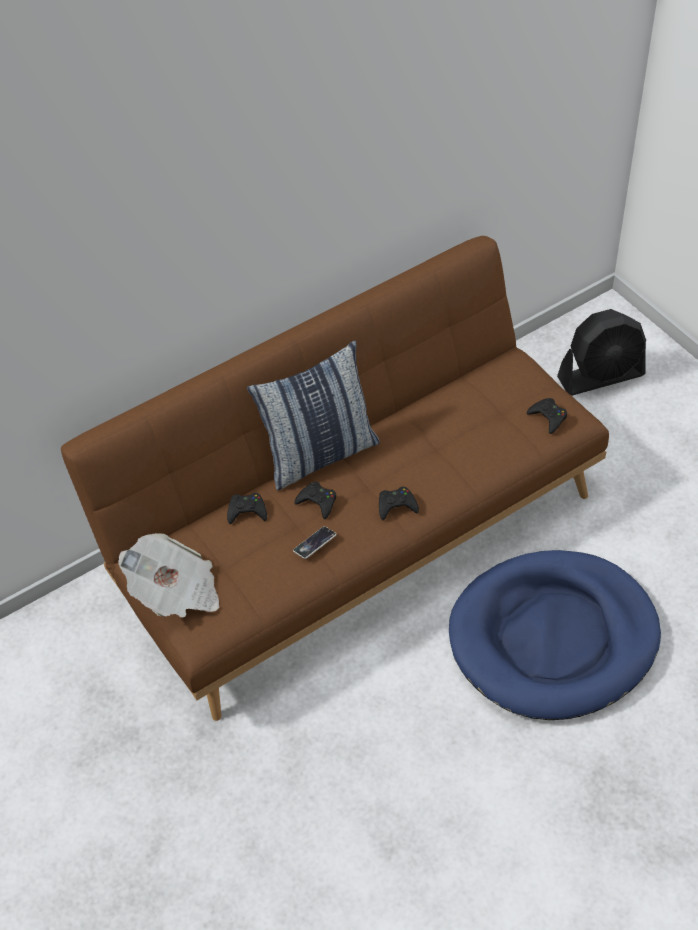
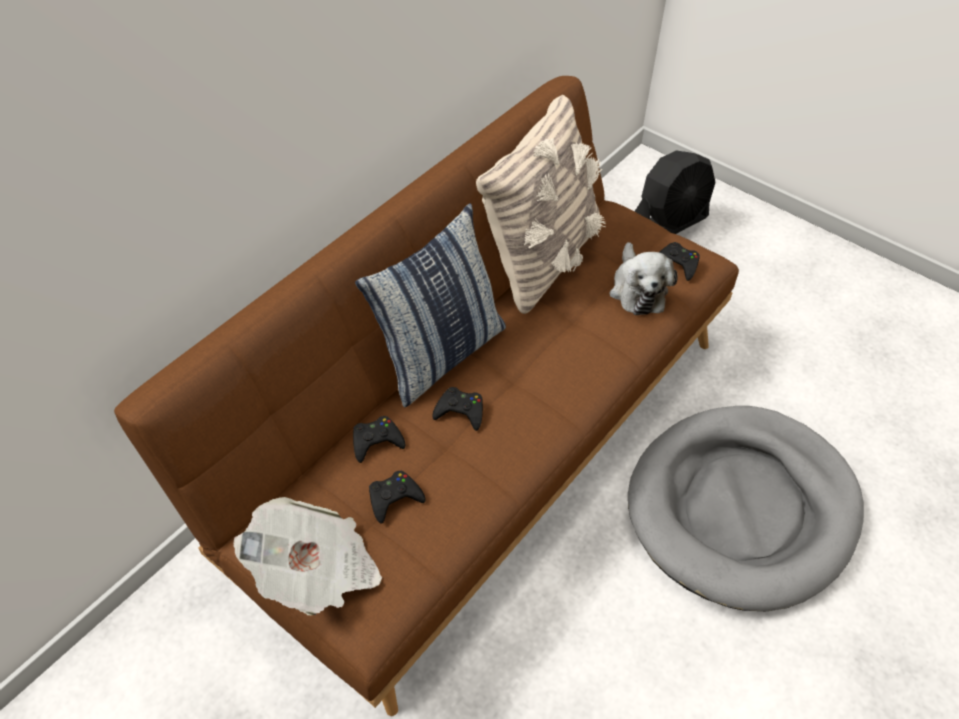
camera: 20 degrees left, 0 degrees up
phone [293,526,337,559] -> none
black game controller [379,487,419,520] -> black game controller moved to [369,471,425,524]
blue dog bed [449,550,661,720] -> grey dog bed [628,406,864,611]
none -> beige pillow [476,95,606,314]
none -> plush toy [610,242,678,315]

